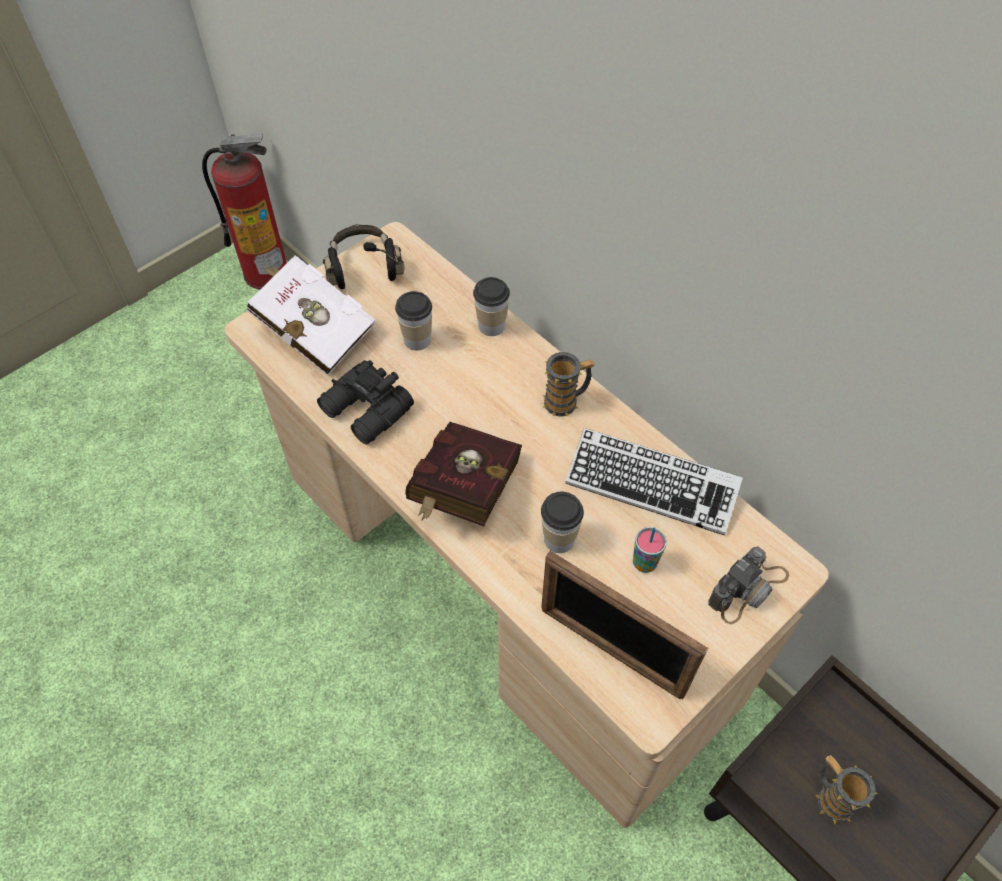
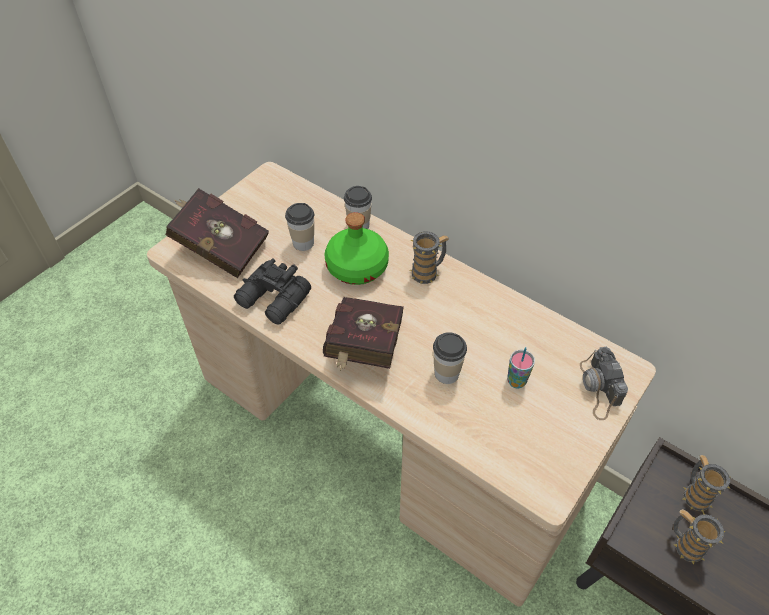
camera: 10 degrees left, 5 degrees down
fire extinguisher [202,134,287,289] -> none
white book [247,255,375,376] -> red book [165,188,269,278]
black headphones [323,224,405,289] -> none
picture frame [541,551,708,699] -> none
keyboard [565,428,743,536] -> none
camera [708,547,789,624] -> camera turned 135 degrees clockwise [580,347,628,420]
none -> green bottle [324,212,389,285]
none -> mug [683,455,731,513]

